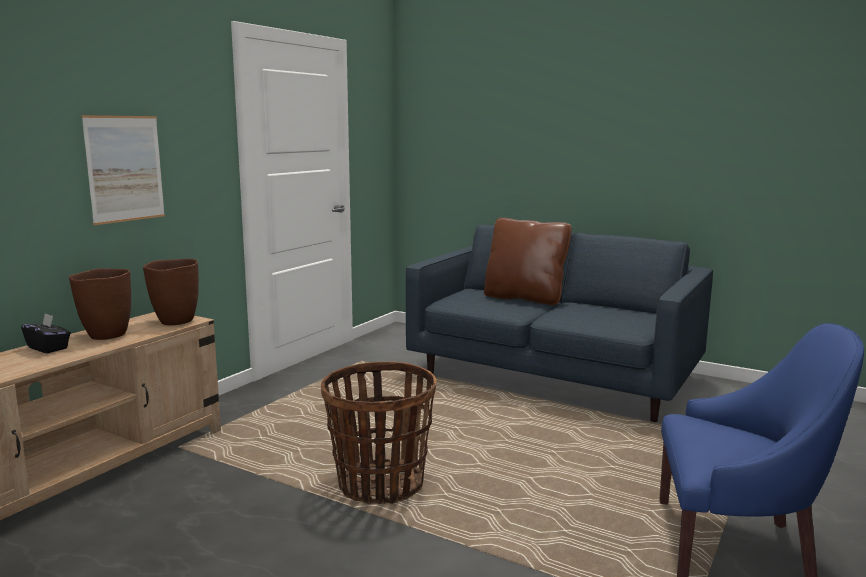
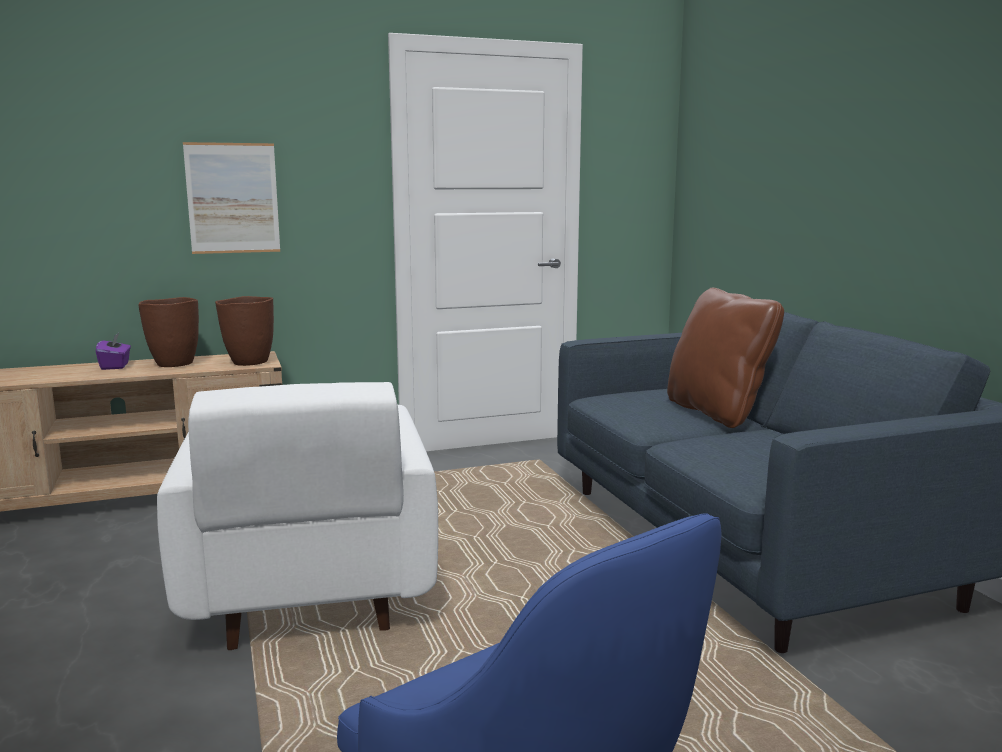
camera: 40 degrees right, 0 degrees up
black tissue box [21,313,71,353] -> purple tissue box [96,333,131,370]
basket [321,361,436,504] -> white armchair [157,382,438,650]

